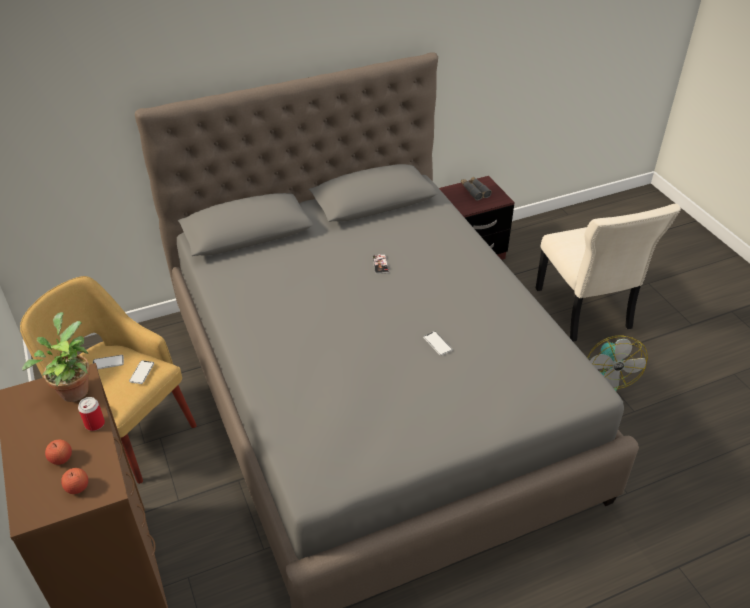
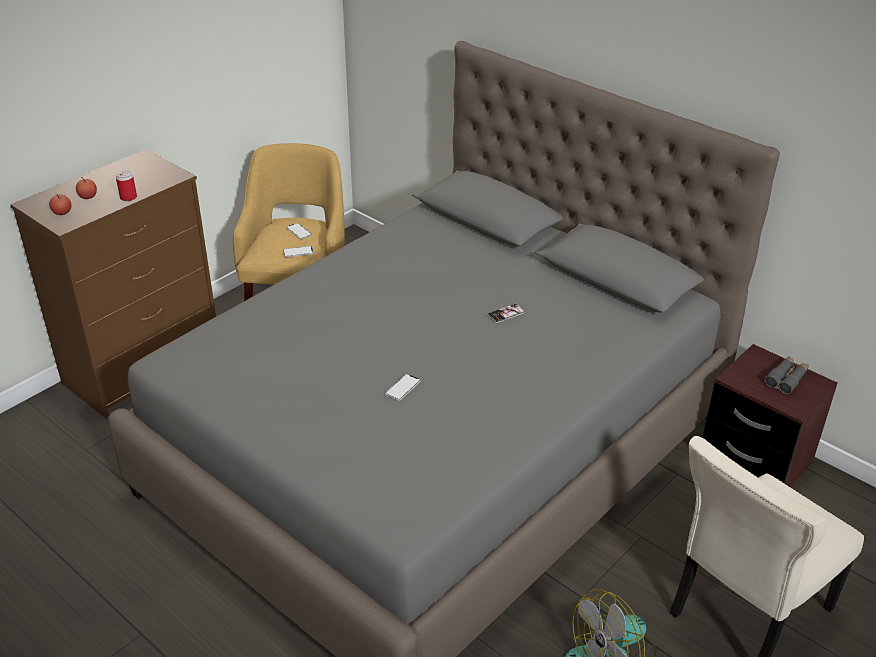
camera: 65 degrees right, 5 degrees down
potted plant [22,312,90,402] -> none

